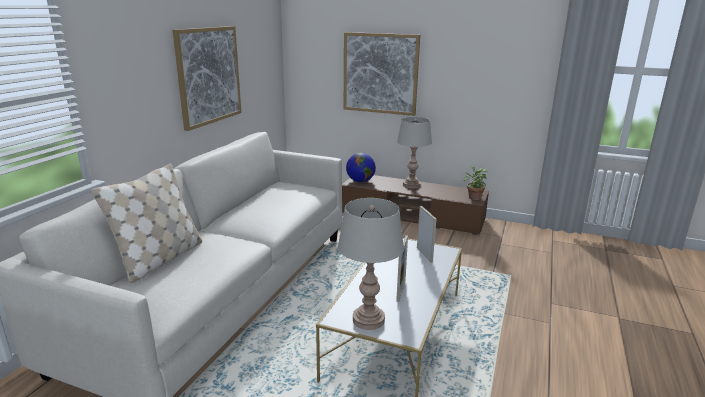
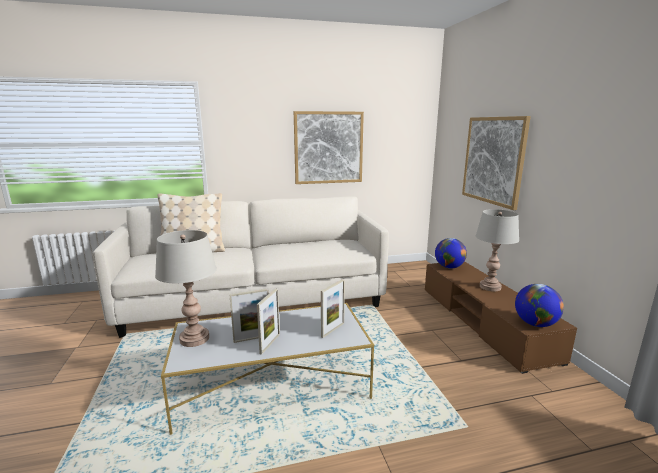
camera: 55 degrees right, 5 degrees down
potted plant [463,165,487,200] -> globe [515,284,564,327]
none -> picture frame [257,288,280,355]

